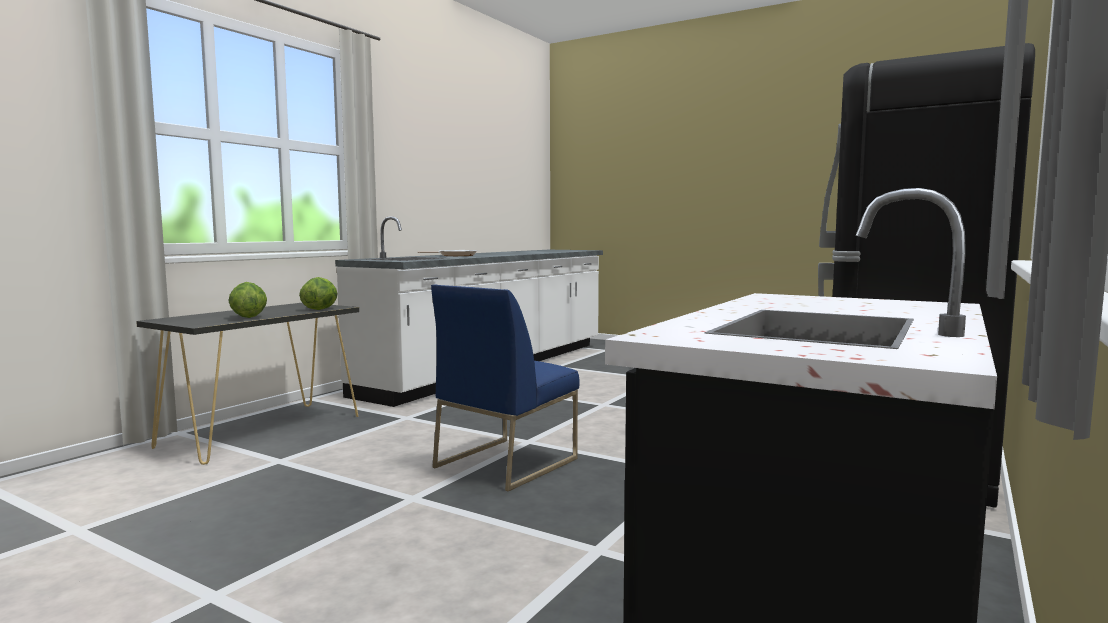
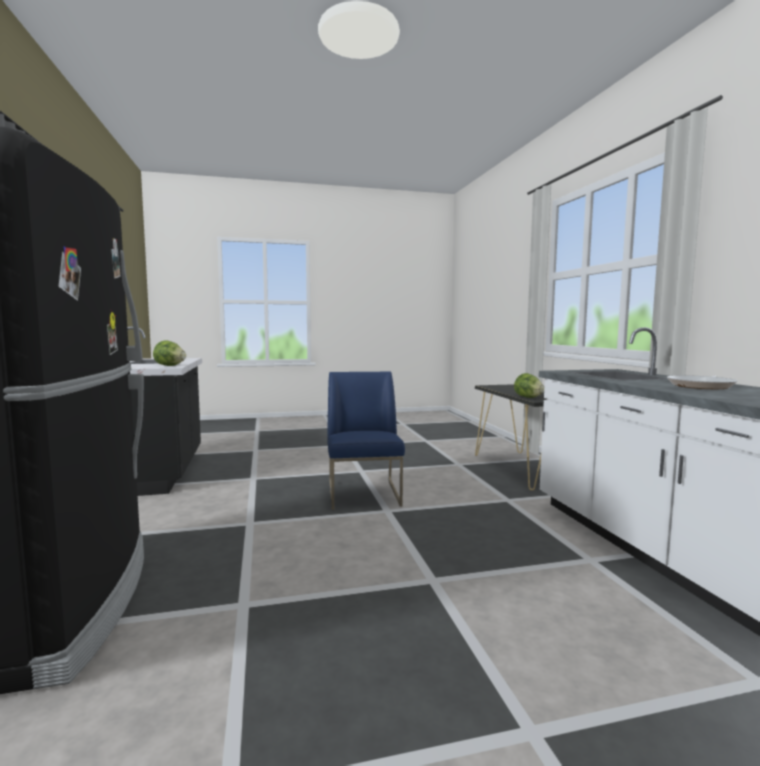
camera: 135 degrees right, 0 degrees up
lettuce [228,282,267,318] -> lettuce moved to [153,340,186,366]

